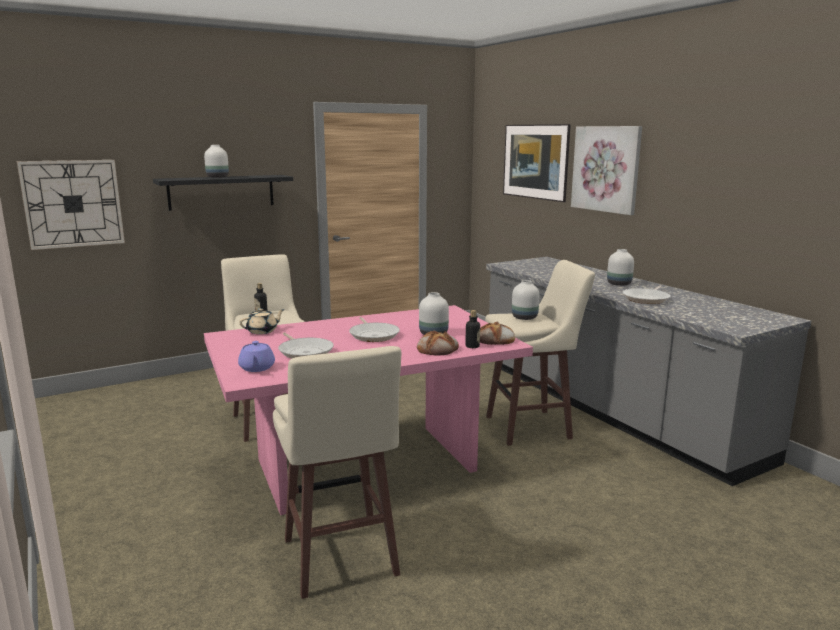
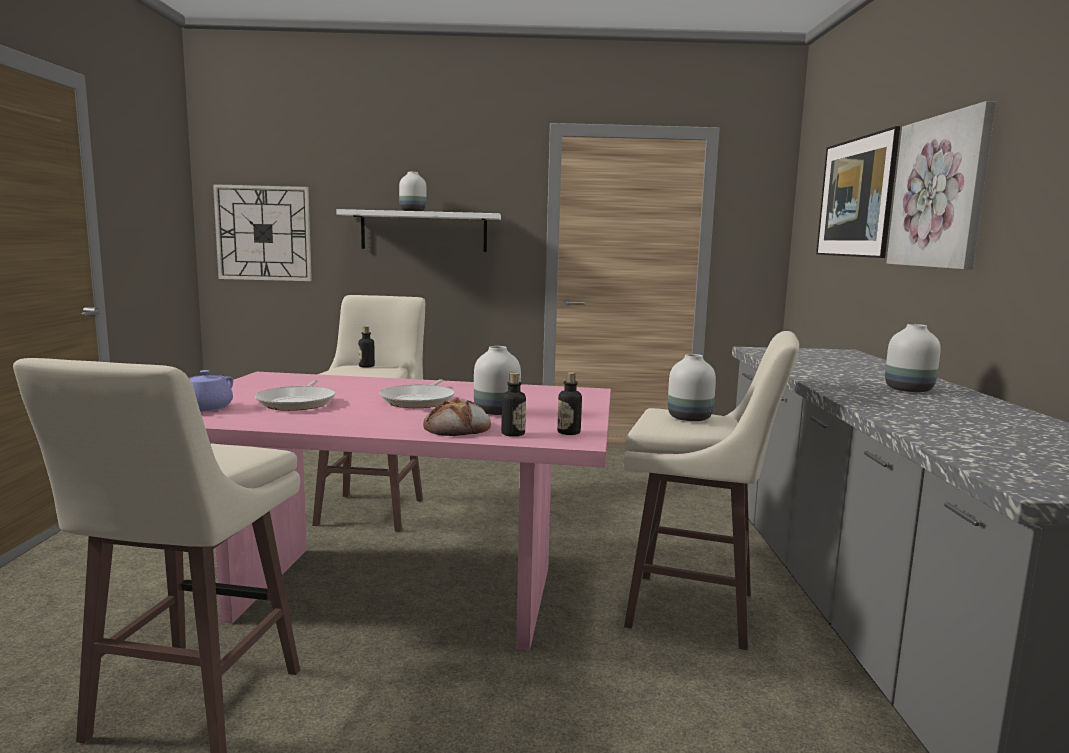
camera: 30 degrees right, 5 degrees down
black shelf [153,175,293,211] -> white shelf [336,209,501,252]
beige teapot [239,308,285,334] -> none
bread [480,322,515,345] -> bottle [557,372,582,435]
frying pan [622,286,670,304] -> none

